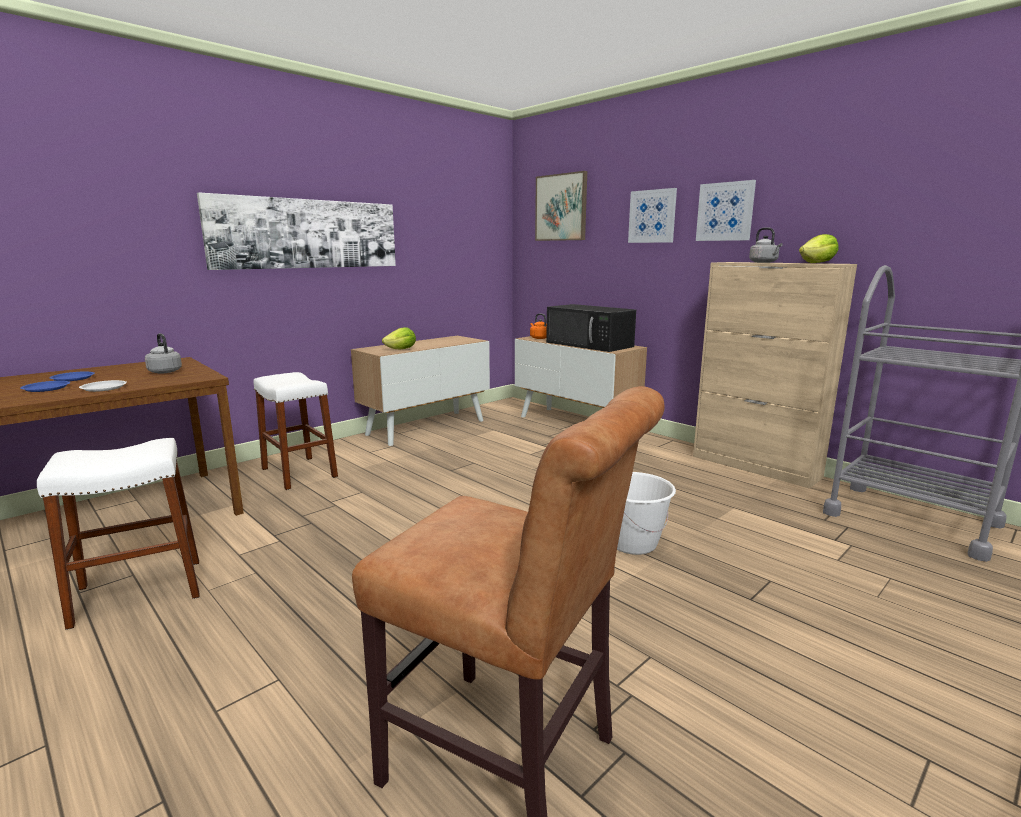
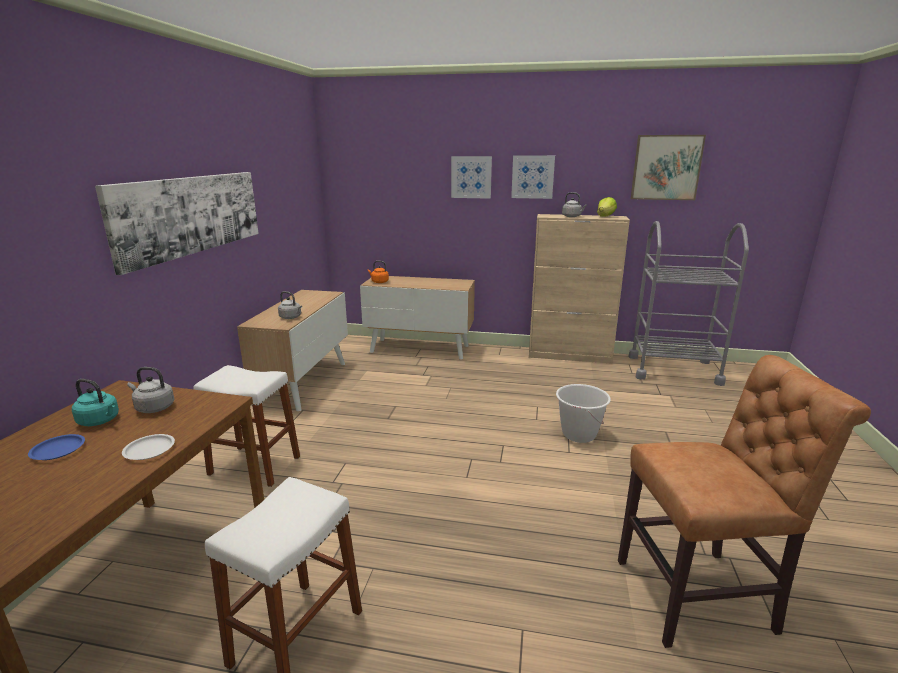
camera: 35 degrees left, 5 degrees up
blue plate [20,381,70,392] -> none
lettuce [382,327,416,349] -> grey kettle [278,291,302,319]
picture [535,171,587,241] -> picture moved to [631,135,706,200]
black microwave [546,304,636,352] -> none
none -> turquoise kettle [72,379,119,426]

